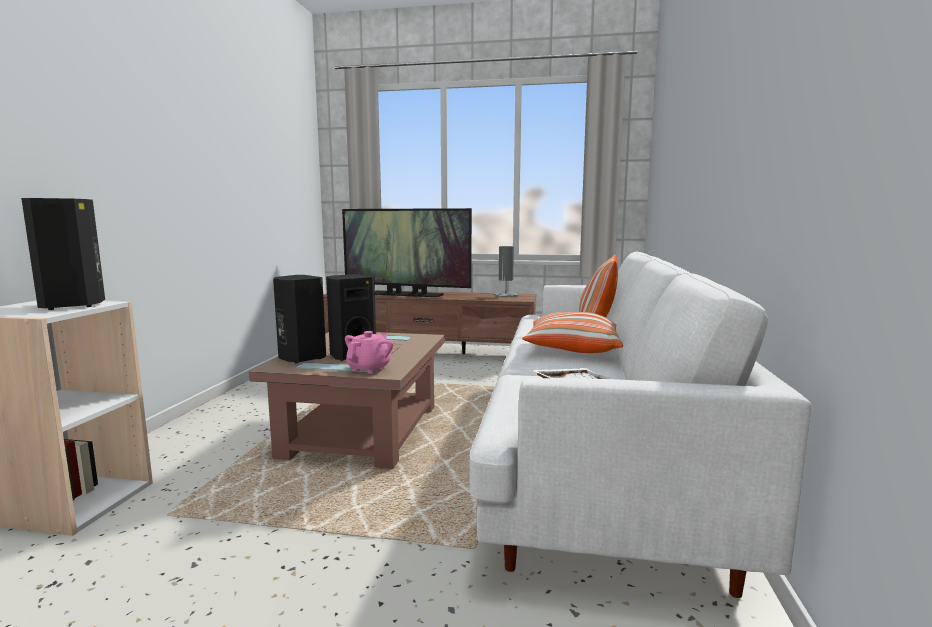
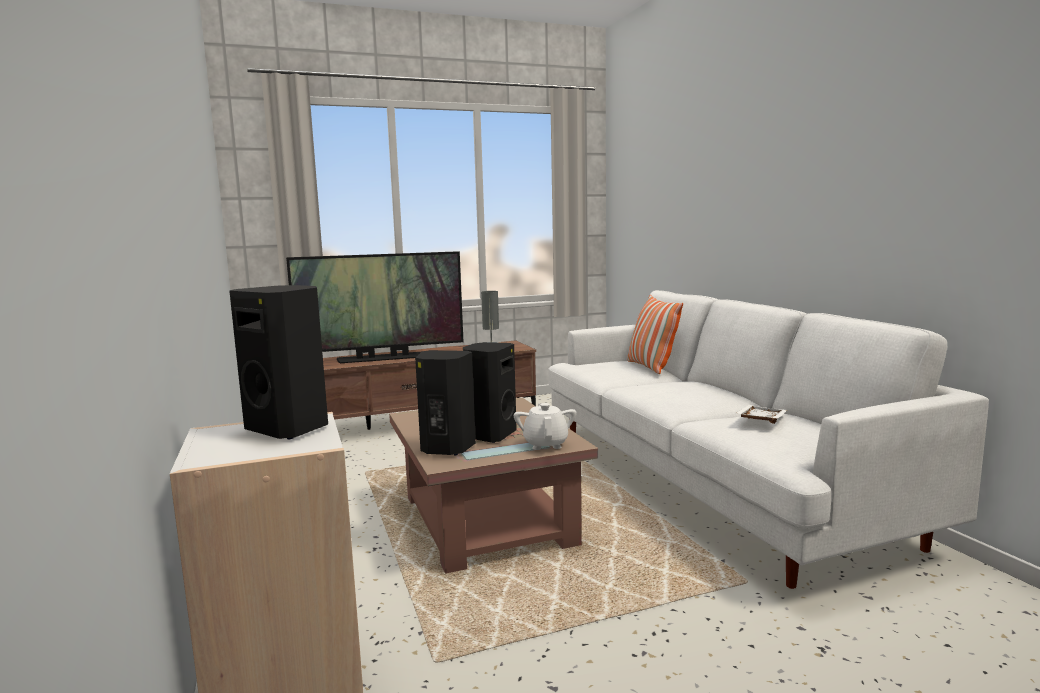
camera: 30 degrees left, 0 degrees up
pink teapot [345,331,394,374] -> white teapot [514,403,577,450]
pillow [522,312,623,353] -> none

